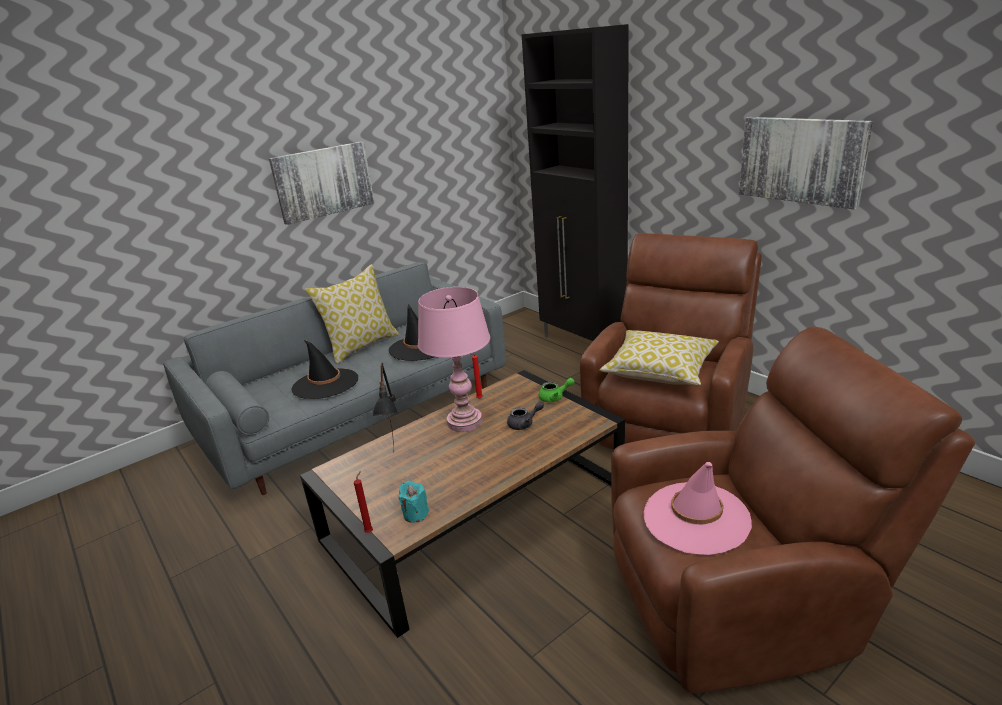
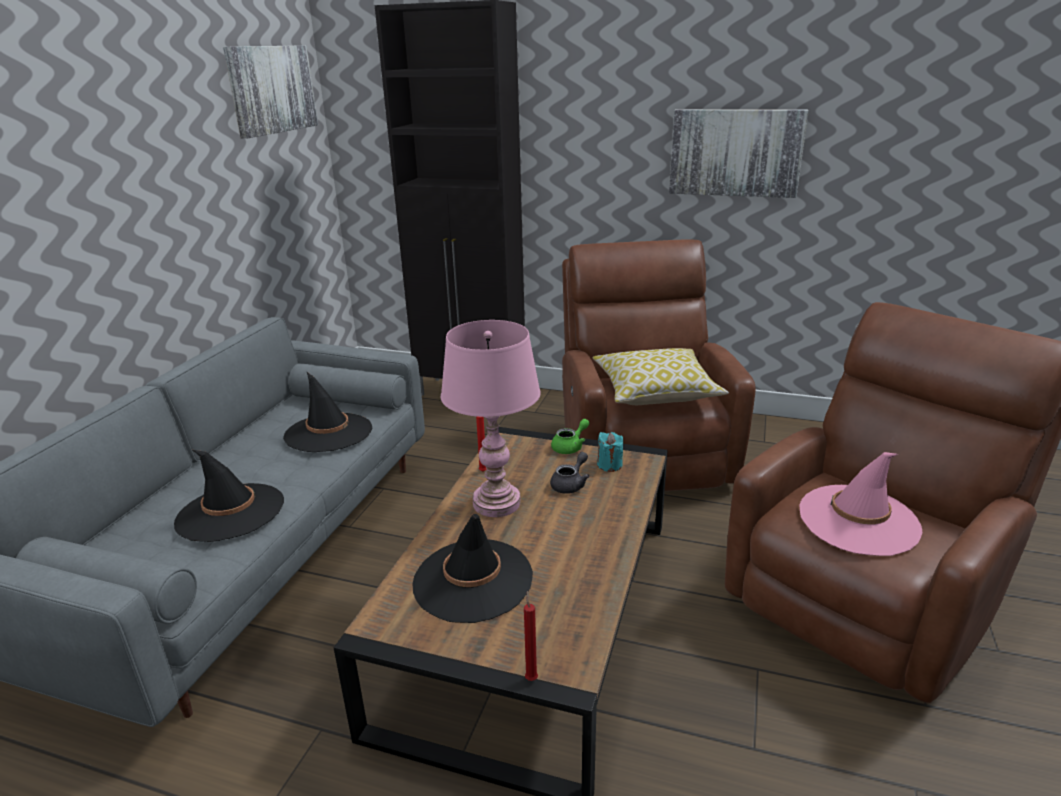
camera: 35 degrees left, 0 degrees up
picture [269,142,374,225] -> picture moved to [223,45,318,139]
pillow [305,264,399,364] -> none
black table lamp [373,363,398,452] -> black hat [412,514,533,623]
turquoise candle [398,481,429,523] -> turquoise candle moved to [597,432,623,472]

